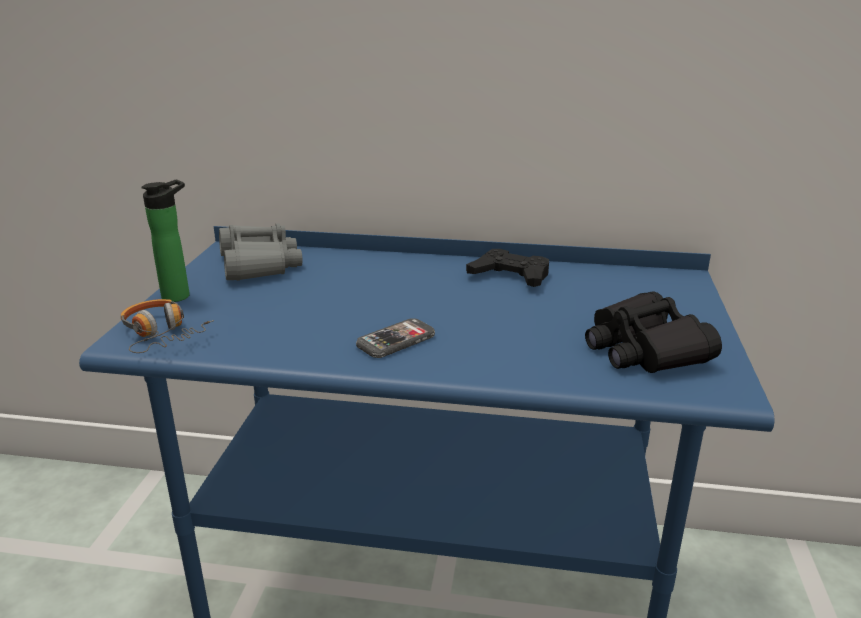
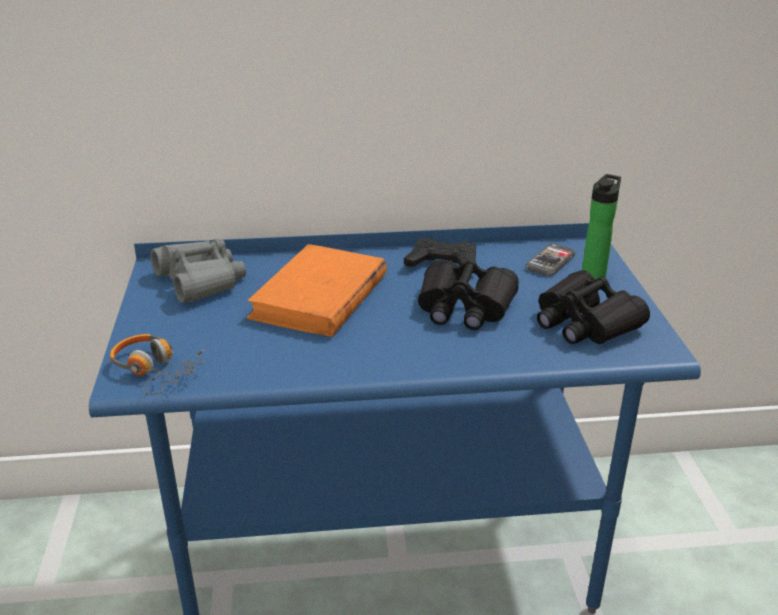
camera: 15 degrees left, 5 degrees up
bottle [141,180,190,302] -> bottle moved to [582,174,621,280]
phone [356,318,435,358] -> phone moved to [525,244,575,276]
none -> orange book [247,244,387,337]
none -> black binoculars [418,260,519,330]

